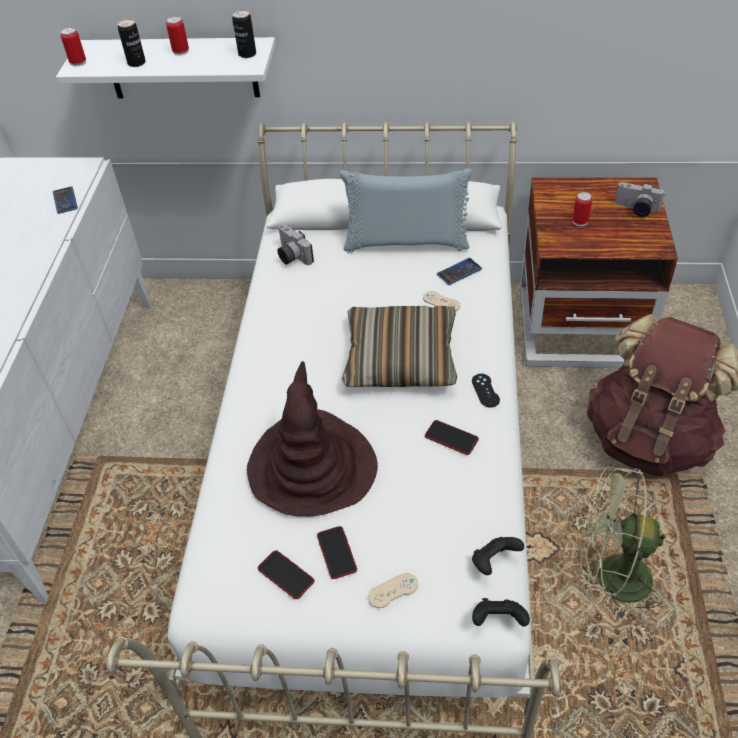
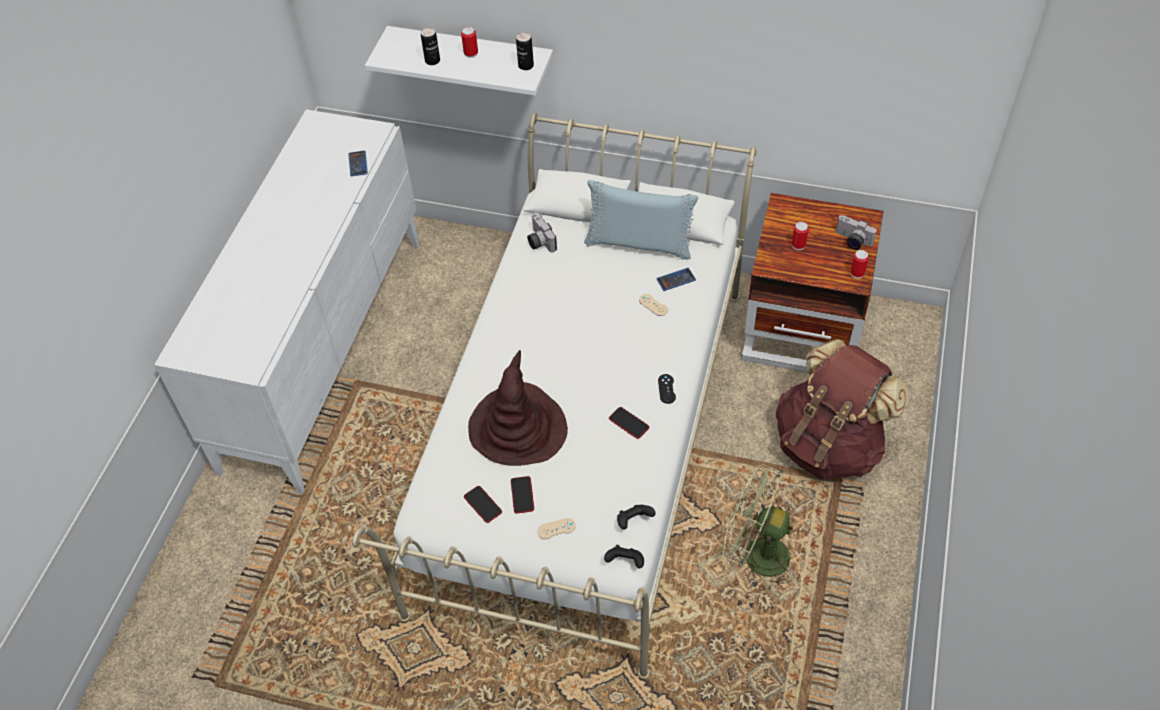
camera: 10 degrees right, 5 degrees up
can [60,27,86,67] -> can moved to [850,250,869,279]
pillow [342,306,457,387] -> none

